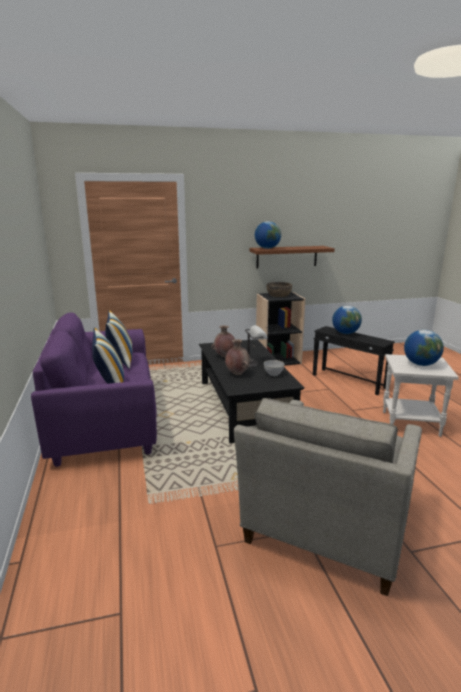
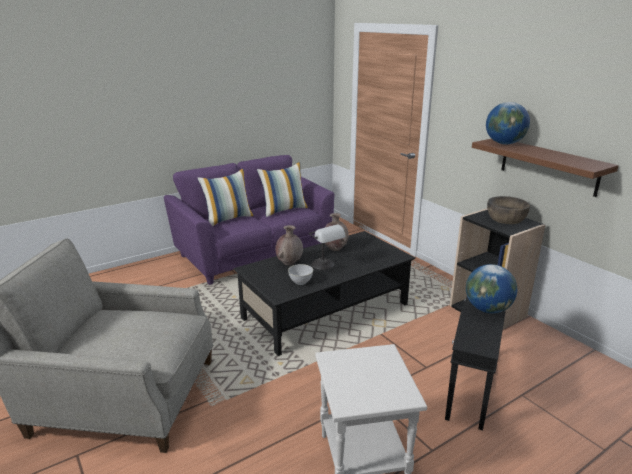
camera: 70 degrees right, 5 degrees up
globe [404,330,444,366] -> none

